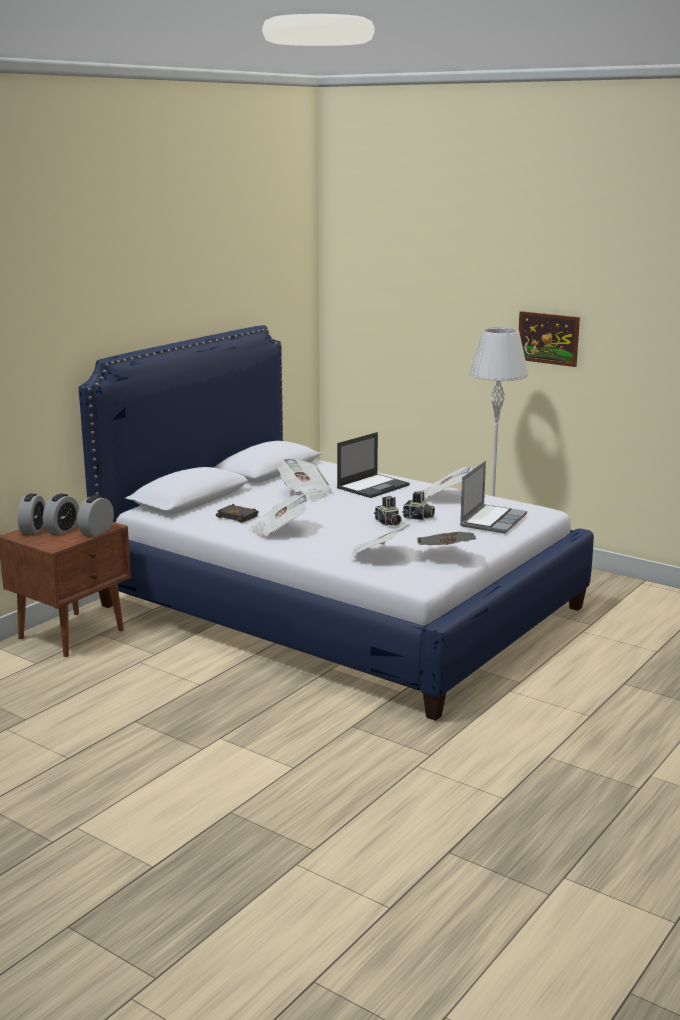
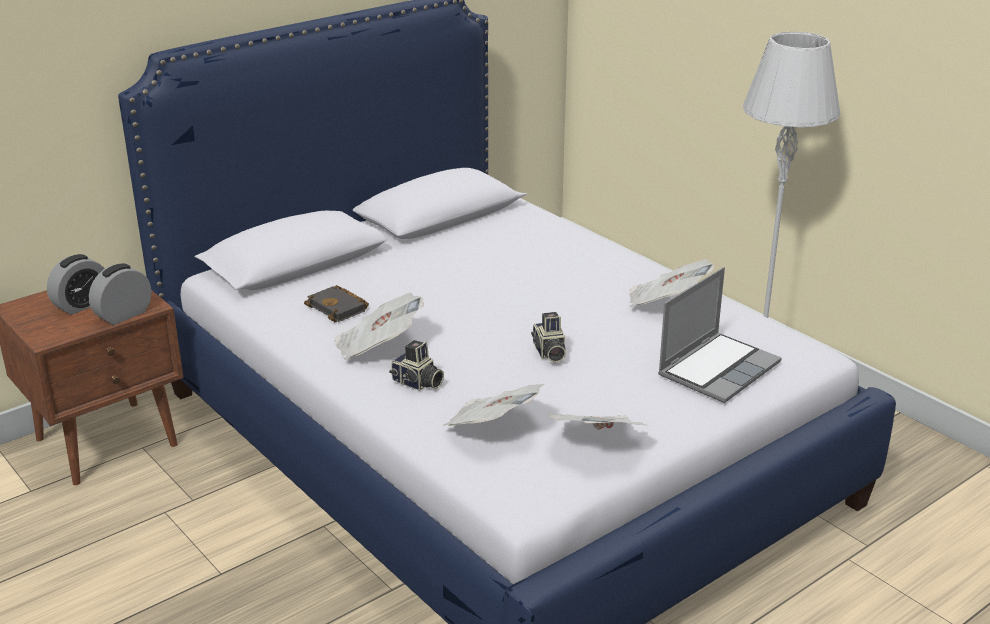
camera: 15 degrees right, 10 degrees up
alarm clock [18,494,45,534] -> none
newspaper [278,458,332,500] -> none
laptop [337,432,410,498] -> none
camera [402,491,435,520] -> camera moved to [389,340,444,391]
picture [519,311,580,367] -> none

